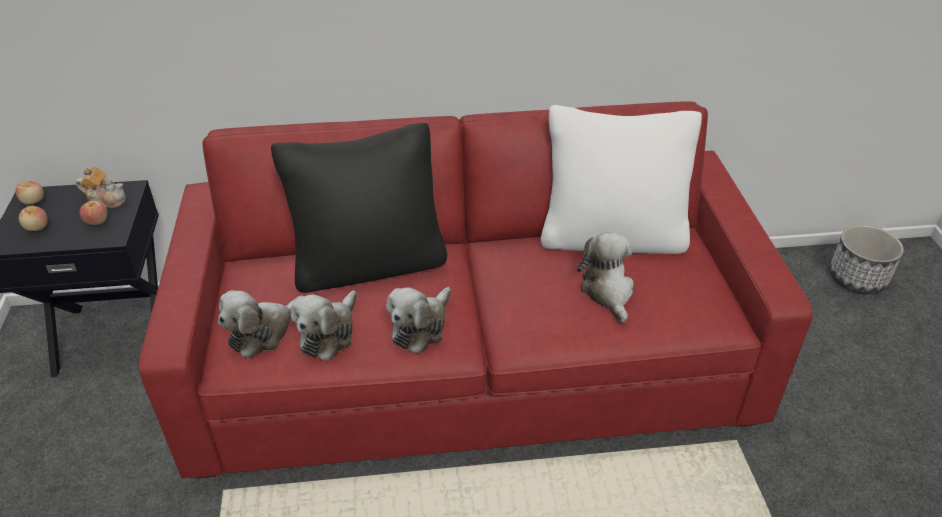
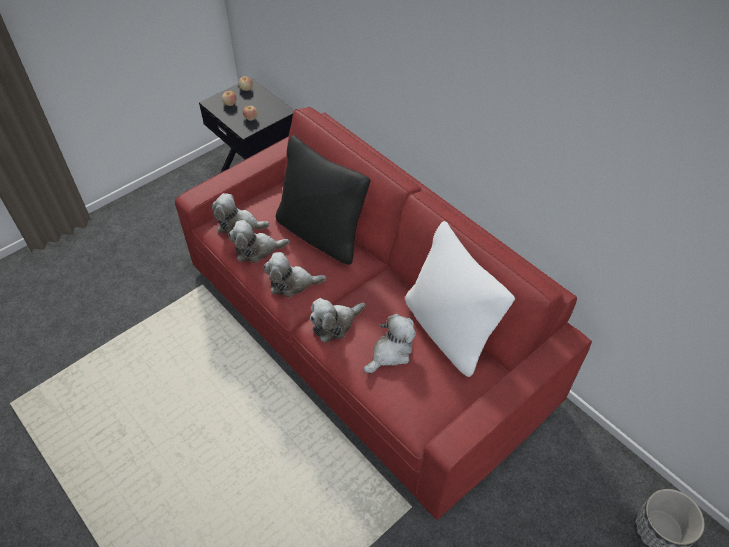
camera: 55 degrees right, 10 degrees up
teapot [76,167,126,208] -> none
none -> plush toy [310,298,365,343]

